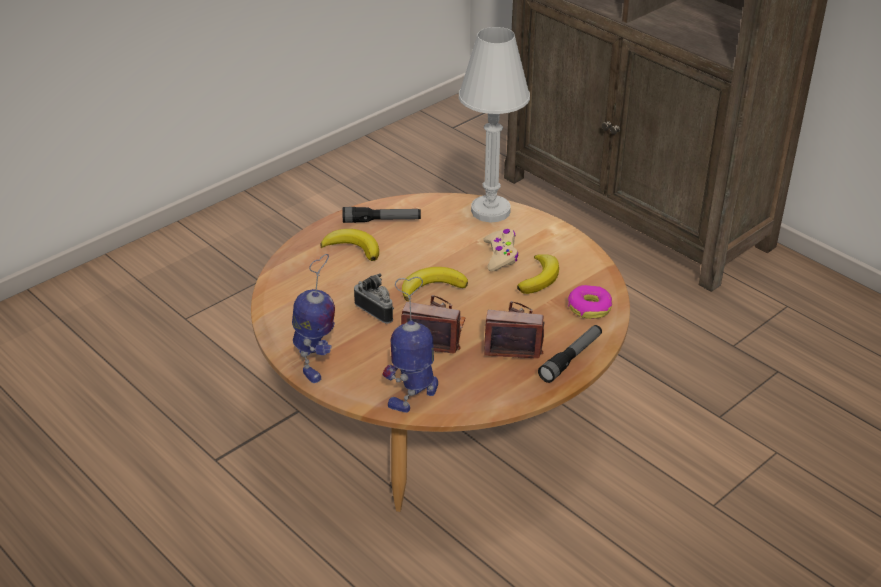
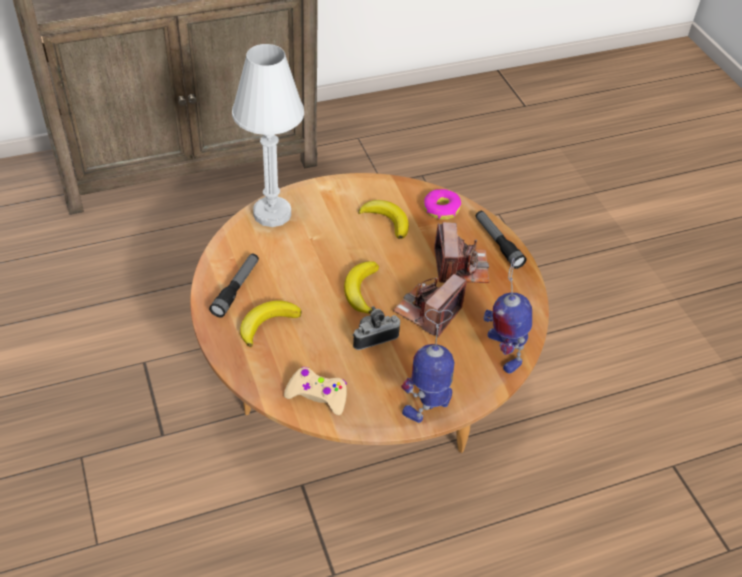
camera: 70 degrees left, 10 degrees up
toy robot [292,254,335,383] -> toy robot turned 60 degrees counterclockwise [401,309,454,423]
beige game controller [483,229,518,272] -> beige game controller moved to [284,367,347,415]
camera [484,301,545,359] -> camera turned 150 degrees clockwise [434,222,489,283]

